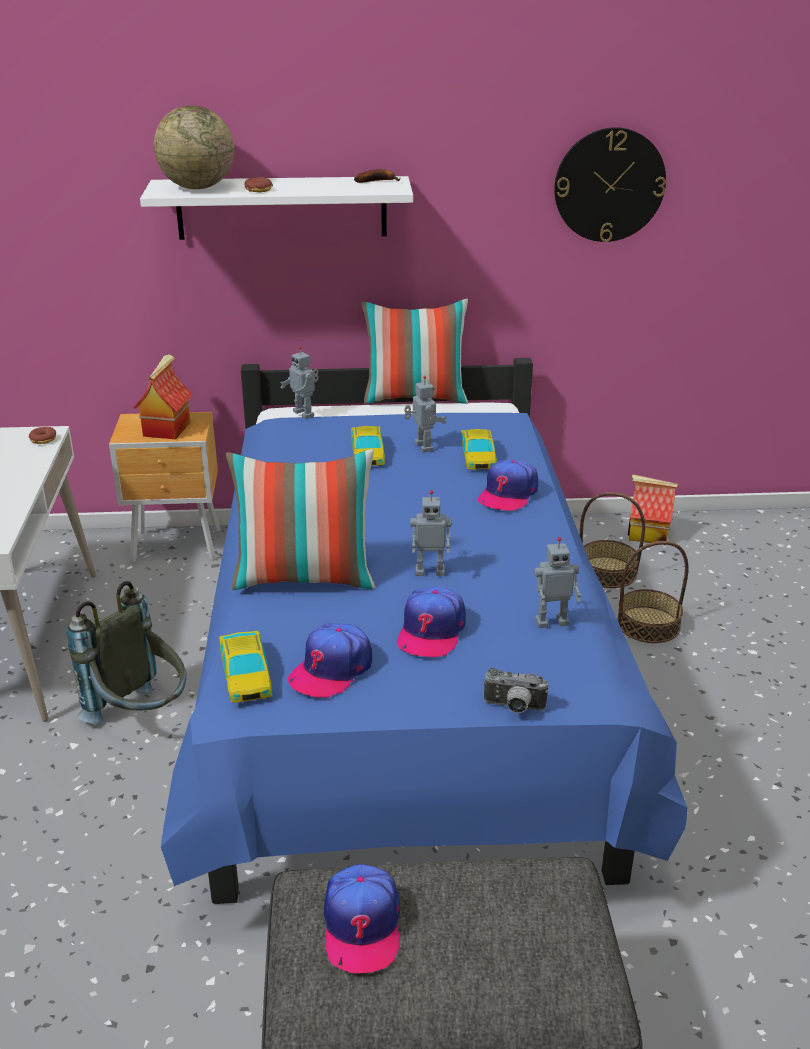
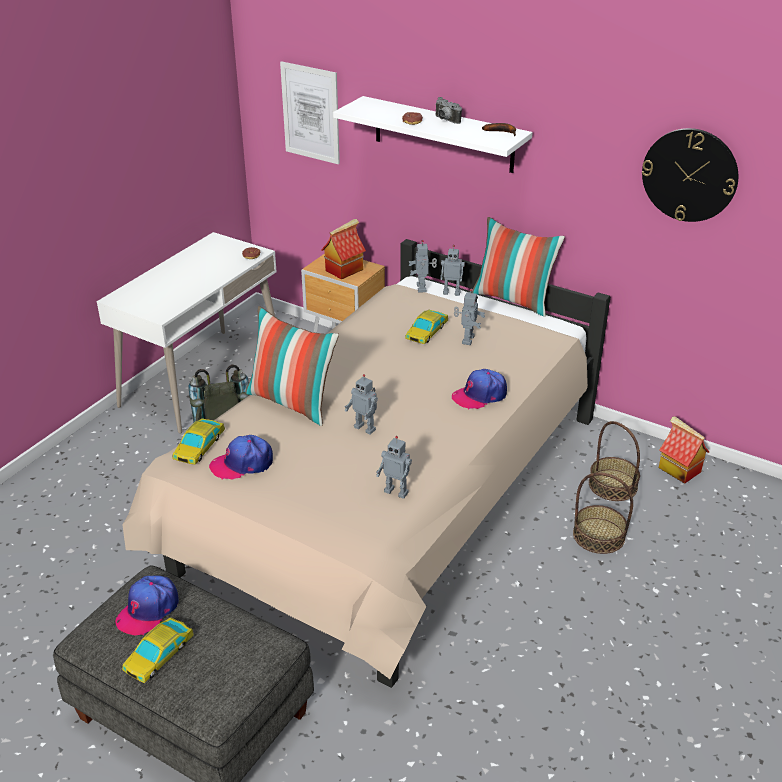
camera: 35 degrees right, 5 degrees up
globe [154,105,234,189] -> none
blue bed [161,358,688,904] -> beige bed [122,239,610,688]
cap [397,587,466,657] -> none
toy car [461,429,497,470] -> toy car moved to [122,618,194,683]
camera [483,668,548,713] -> camera moved to [435,97,462,124]
none -> picture [280,61,340,164]
none -> toy robot [440,245,465,296]

